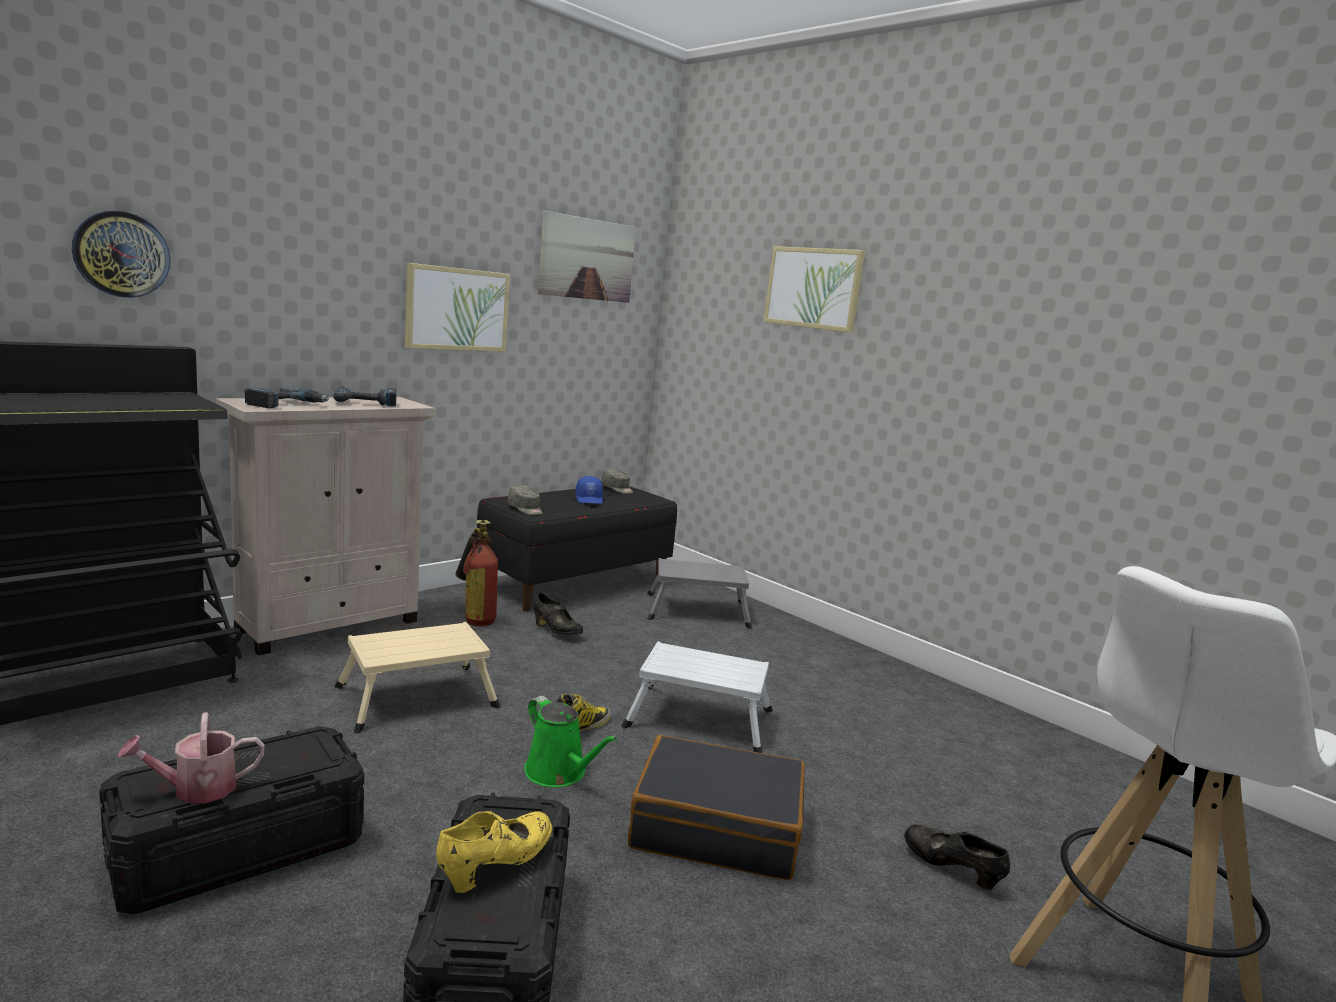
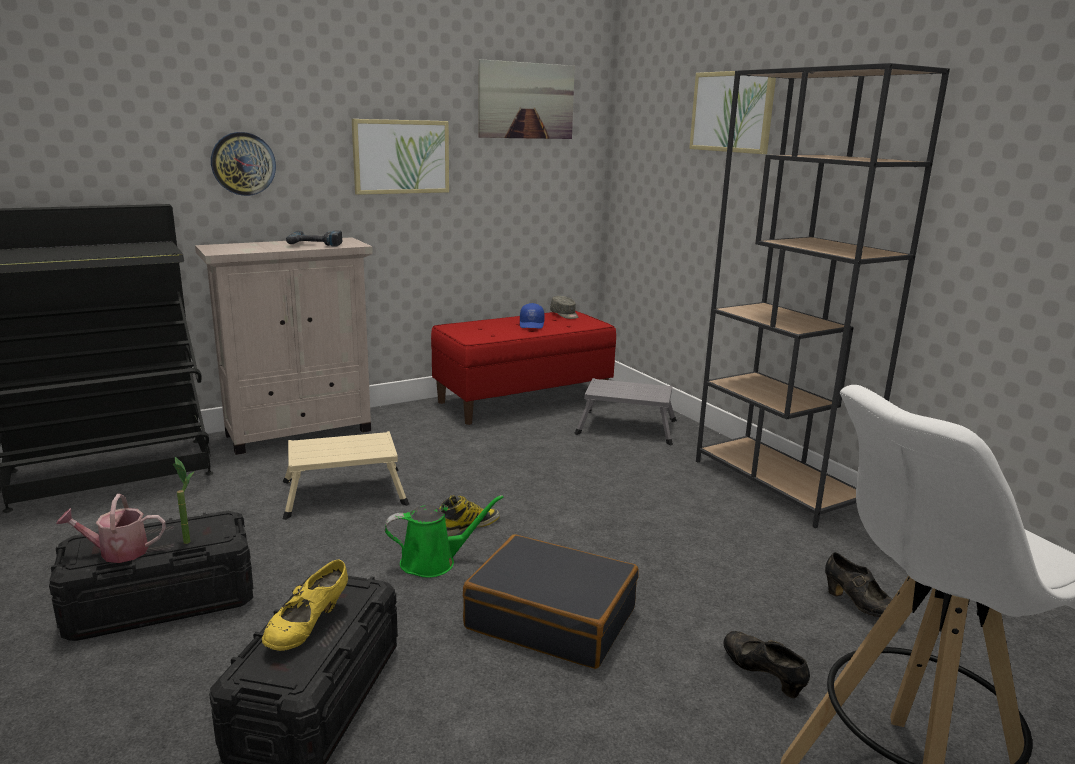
camera: 15 degrees right, 5 degrees up
wall clock [72,211,171,298] -> wall clock moved to [211,132,276,196]
power drill [245,387,329,408] -> none
yellow shoe [436,811,552,893] -> yellow shoe turned 150 degrees clockwise [262,560,348,651]
fire extinguisher [455,520,498,626] -> none
black bench [477,486,677,612] -> red bench [431,311,616,425]
grey cap [508,485,543,515] -> none
green watering can [524,696,617,787] -> green watering can turned 75 degrees counterclockwise [385,495,504,578]
black shoe [533,593,583,635] -> black shoe moved to [825,552,892,617]
white step ladder [621,642,773,753] -> none
none -> potted plant [173,457,194,544]
none -> bookcase [696,63,950,528]

